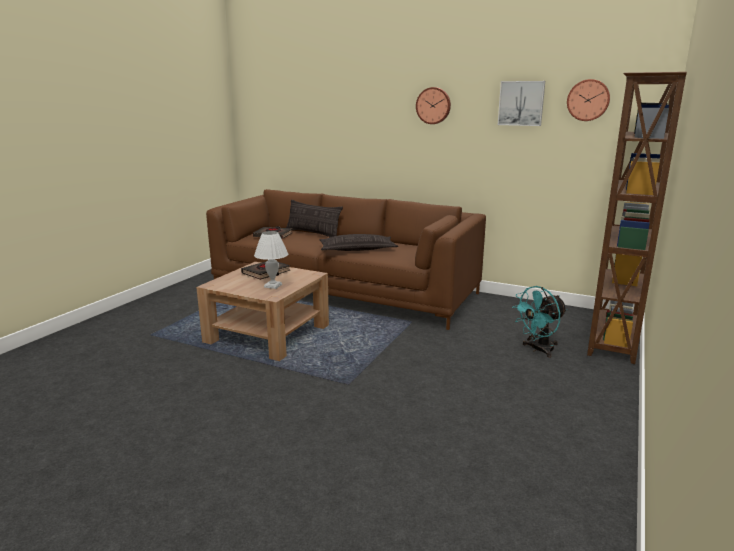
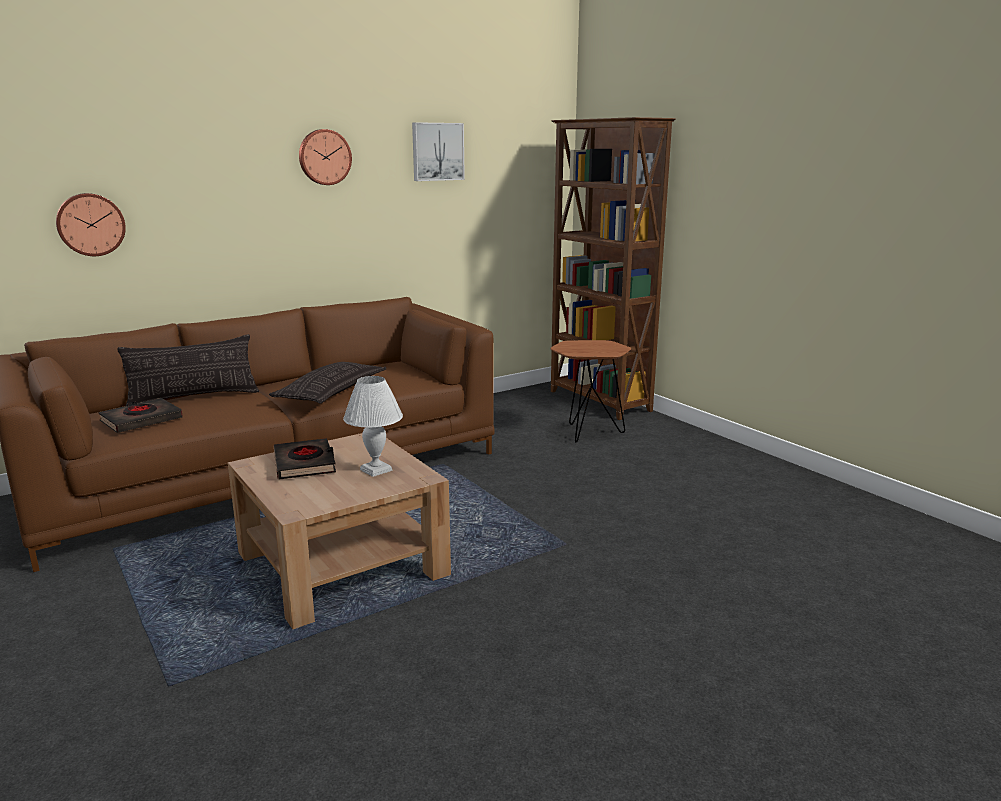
camera: 60 degrees left, 0 degrees up
turquoise fan [512,286,567,358] -> brown side table [550,340,631,442]
wall clock [567,79,610,121] -> wall clock moved to [56,193,126,256]

